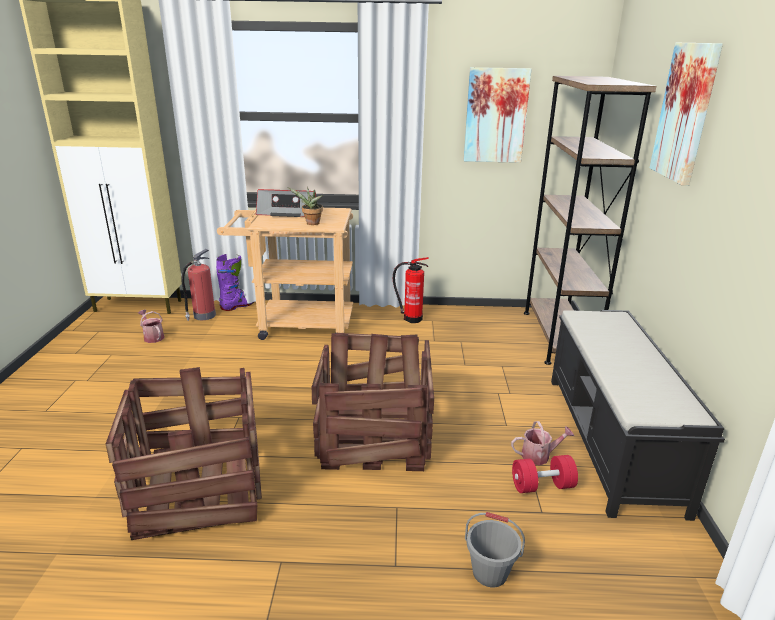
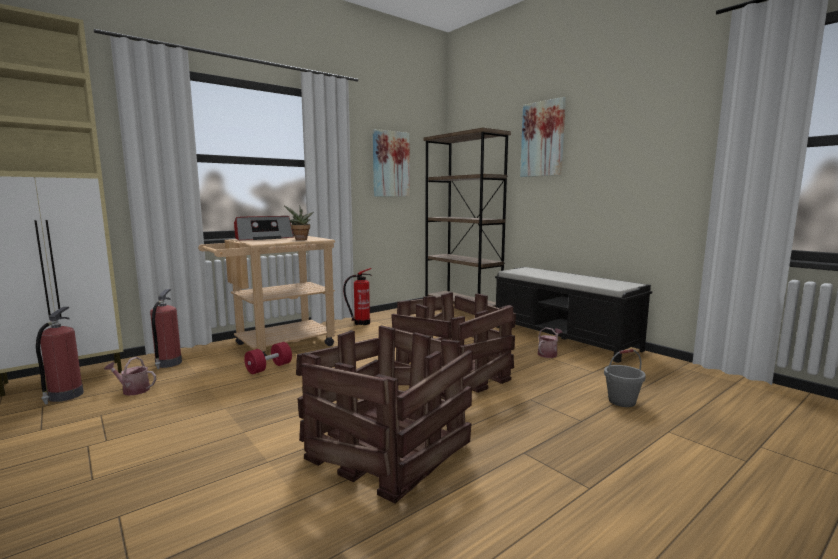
camera: 40 degrees left, 15 degrees down
purple boot [216,254,254,311] -> none
red dumbbell [512,455,578,493] -> red dumbbell moved to [244,342,292,374]
none -> fire extinguisher [36,307,84,405]

